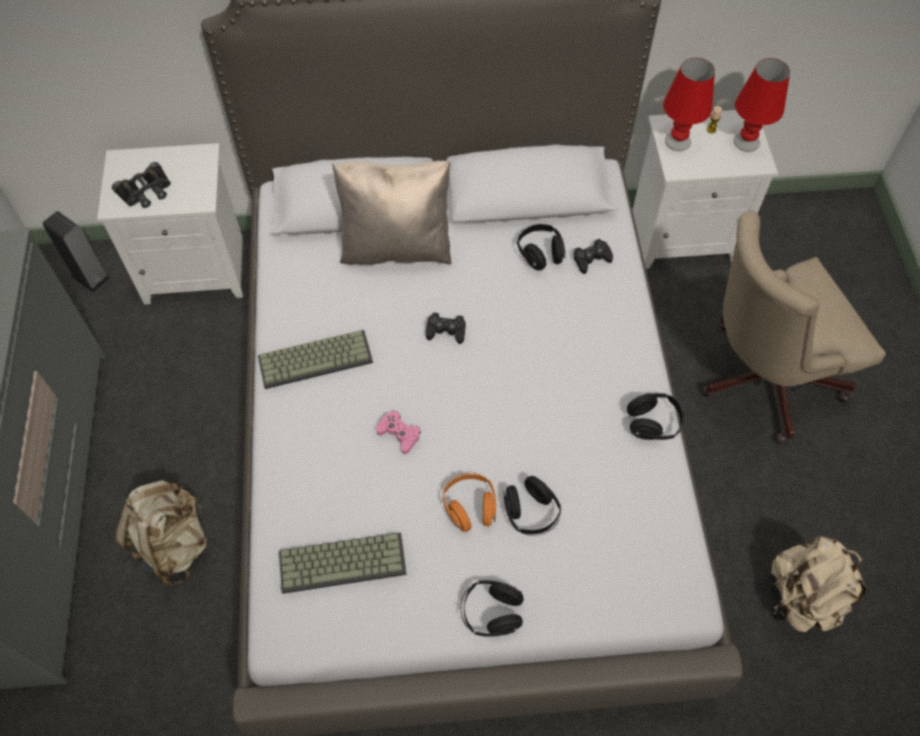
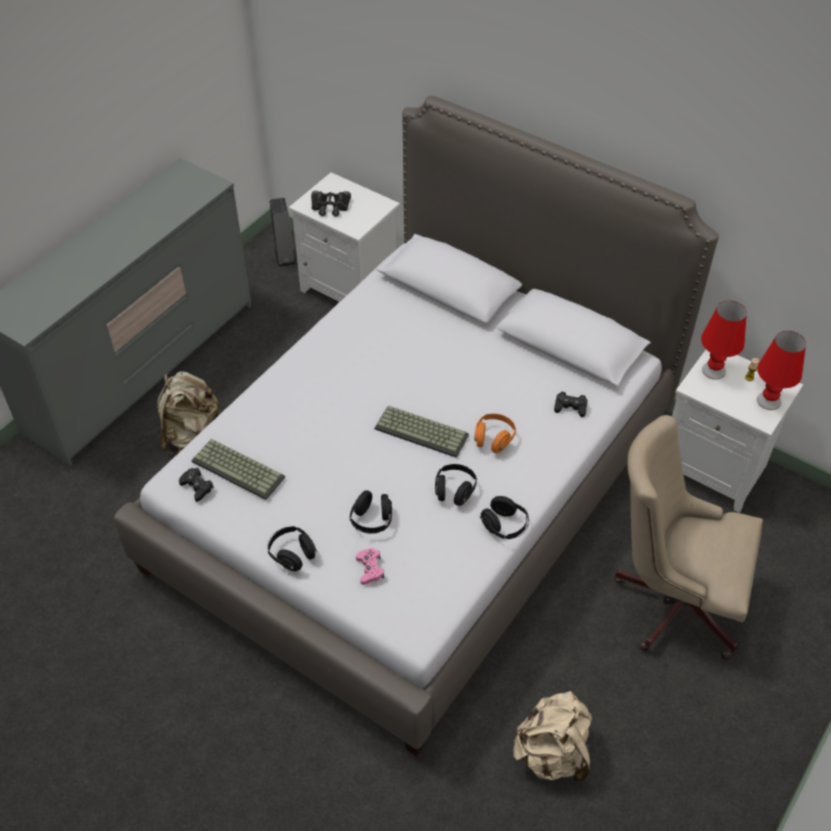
camera: 40 degrees right, 10 degrees down
keyboard [258,330,373,389] -> keyboard moved to [375,406,469,458]
beige pillow [332,161,452,264] -> none
pink game controller [376,411,421,454] -> pink game controller moved to [356,548,384,585]
black game controller [426,313,466,344] -> black game controller moved to [179,468,214,502]
orange headphones [443,473,496,532] -> orange headphones moved to [474,414,516,453]
black headphones [517,224,565,270] -> black headphones moved to [435,464,477,506]

